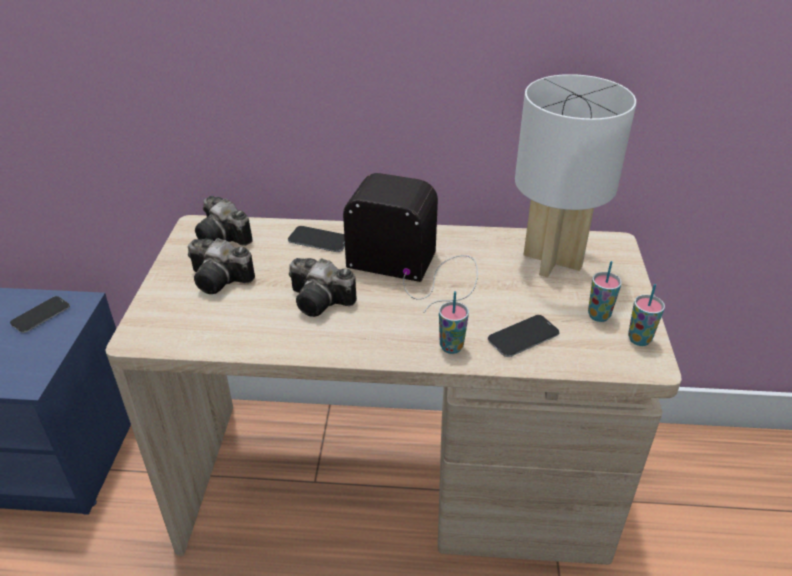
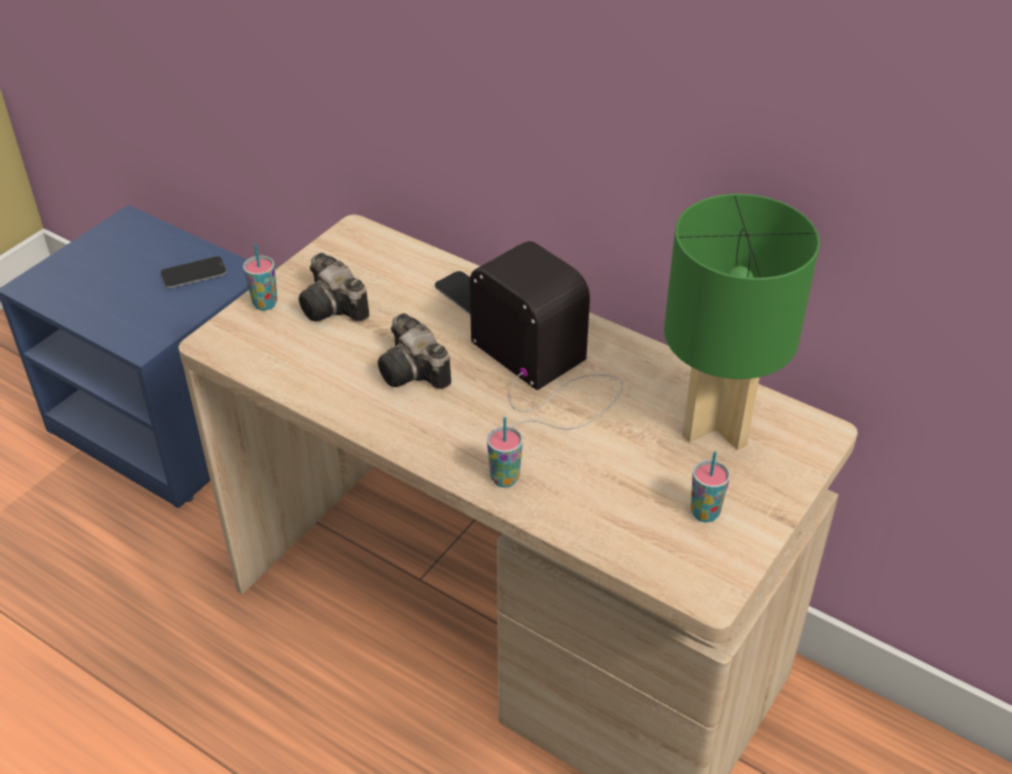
camera: 30 degrees right, 5 degrees up
camera [195,196,253,246] -> none
phone [488,315,559,357] -> none
white table lamp [515,74,636,278] -> green table lamp [664,194,820,450]
cup [628,284,665,346] -> cup moved to [243,244,277,311]

